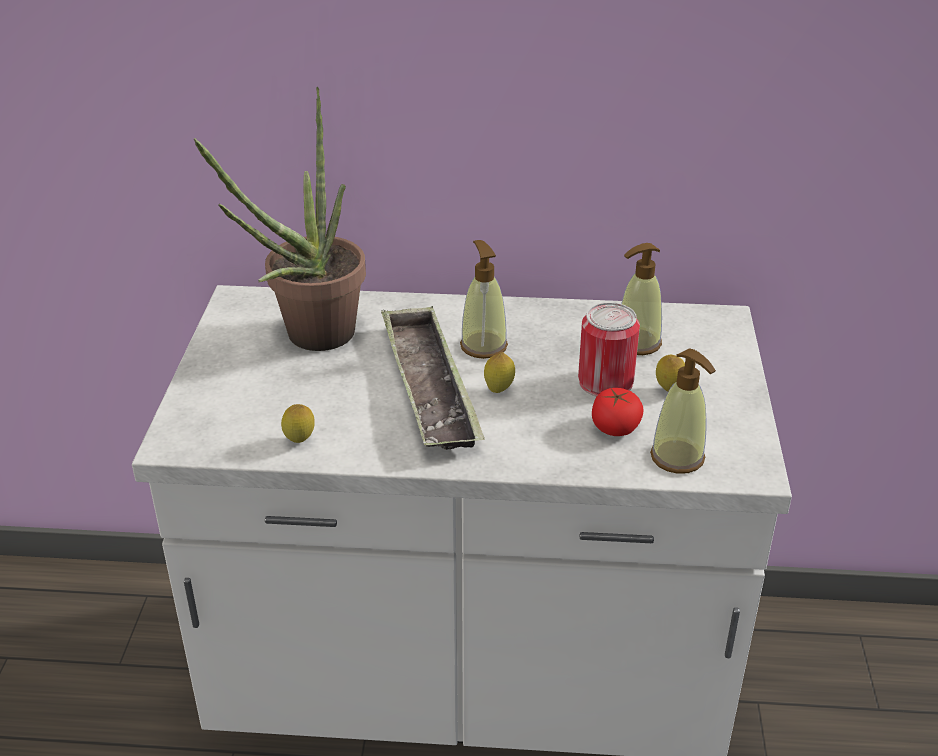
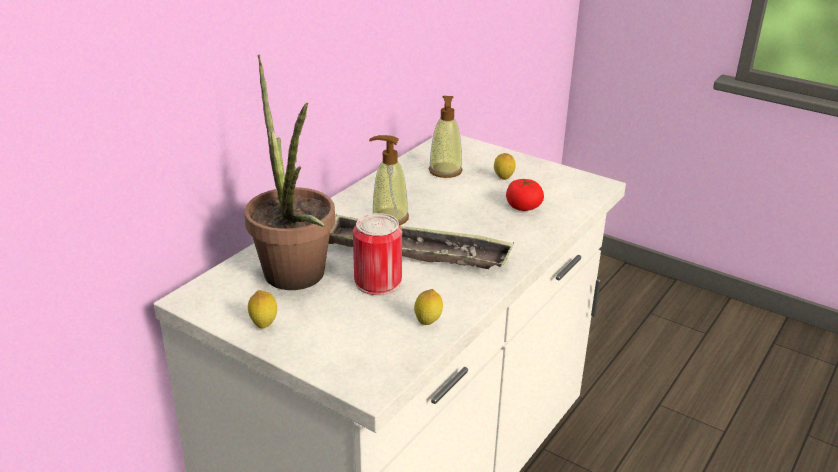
camera: 60 degrees left, 5 degrees down
lemon [484,352,515,393] -> lemon moved to [248,290,277,329]
can [578,302,640,397] -> can moved to [353,213,402,295]
soap dispenser [650,349,716,474] -> none

